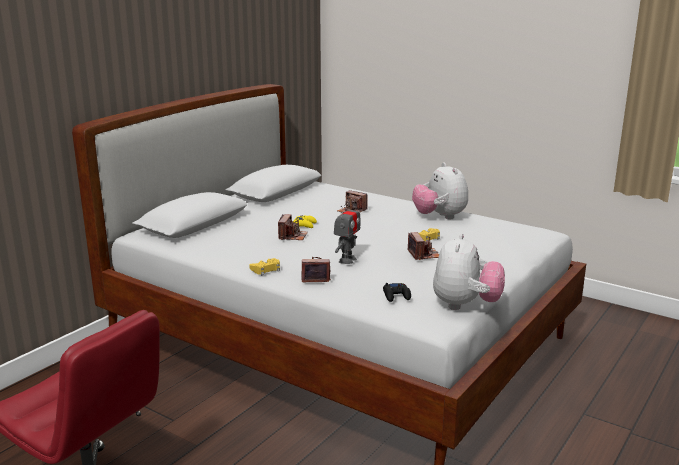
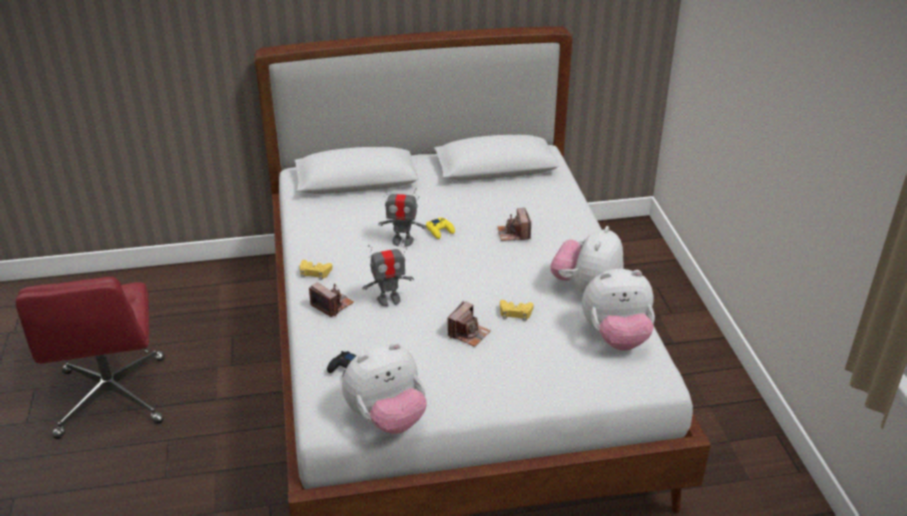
camera: 45 degrees right, 15 degrees up
camera [278,214,308,240] -> toy robot [378,185,427,247]
none -> plush toy [582,269,655,351]

